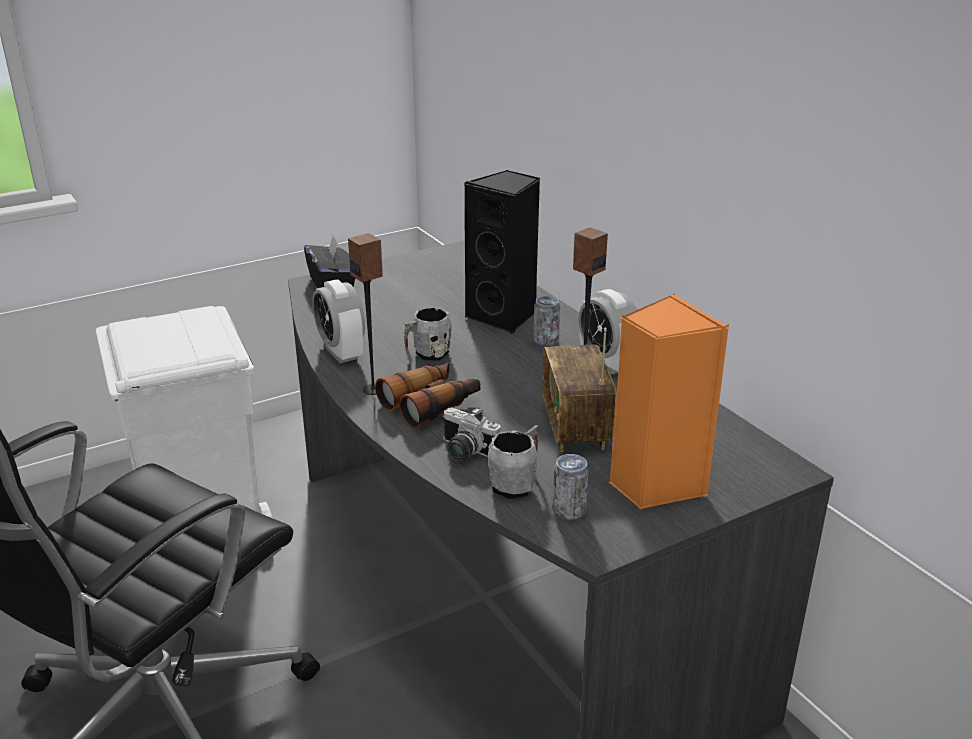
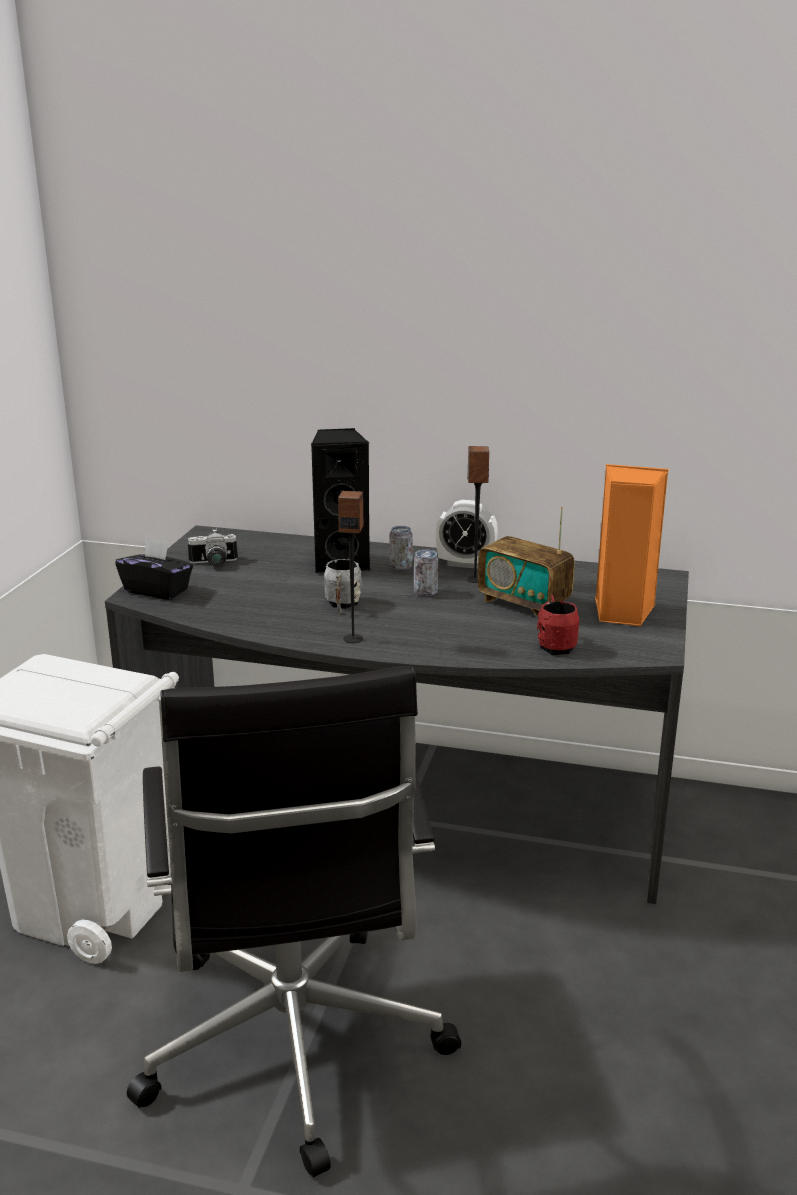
camera: 45 degrees left, 5 degrees down
alarm clock [312,280,365,363] -> none
binoculars [375,362,480,428] -> none
camera [443,408,501,461] -> camera moved to [188,529,238,567]
grey mug [488,425,538,499] -> red mug [537,594,579,655]
can [553,454,589,520] -> can moved to [414,550,438,597]

